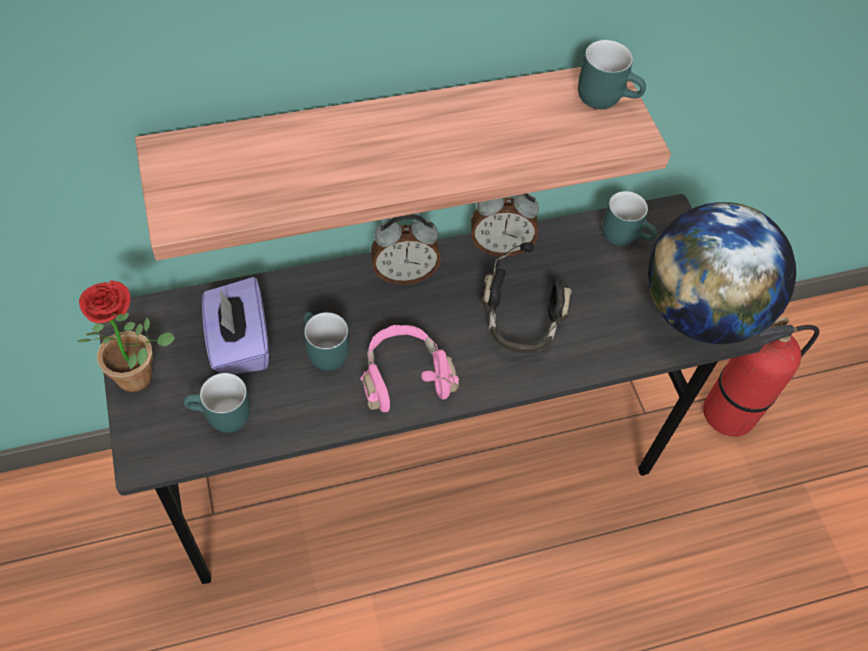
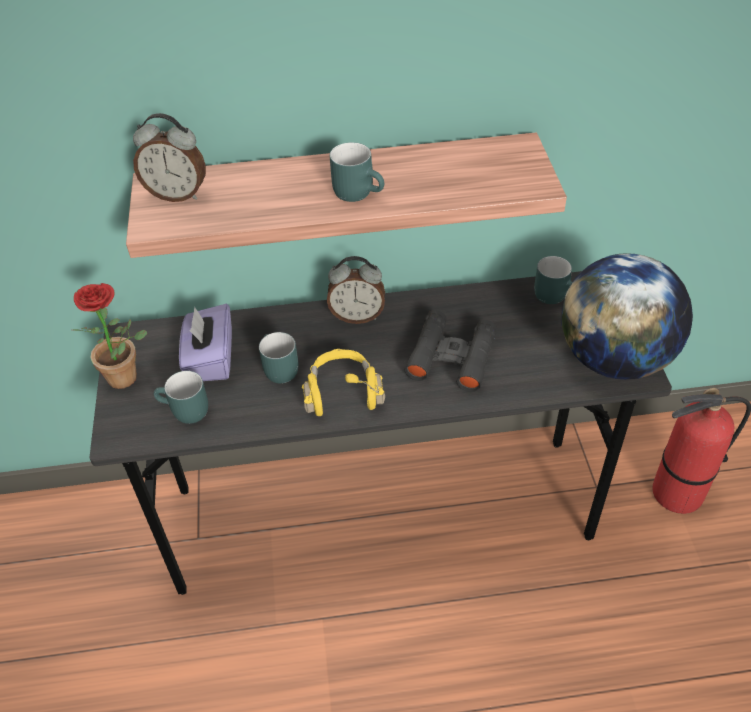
camera: 15 degrees right, 10 degrees down
pink headphones [360,325,459,412] -> yellow headphones [302,349,385,416]
alarm clock [471,193,539,257] -> alarm clock moved to [133,113,206,202]
black headphones [480,242,572,353] -> black binoculars [405,310,496,392]
turquoise mug [578,40,646,109] -> turquoise mug moved to [330,142,384,202]

